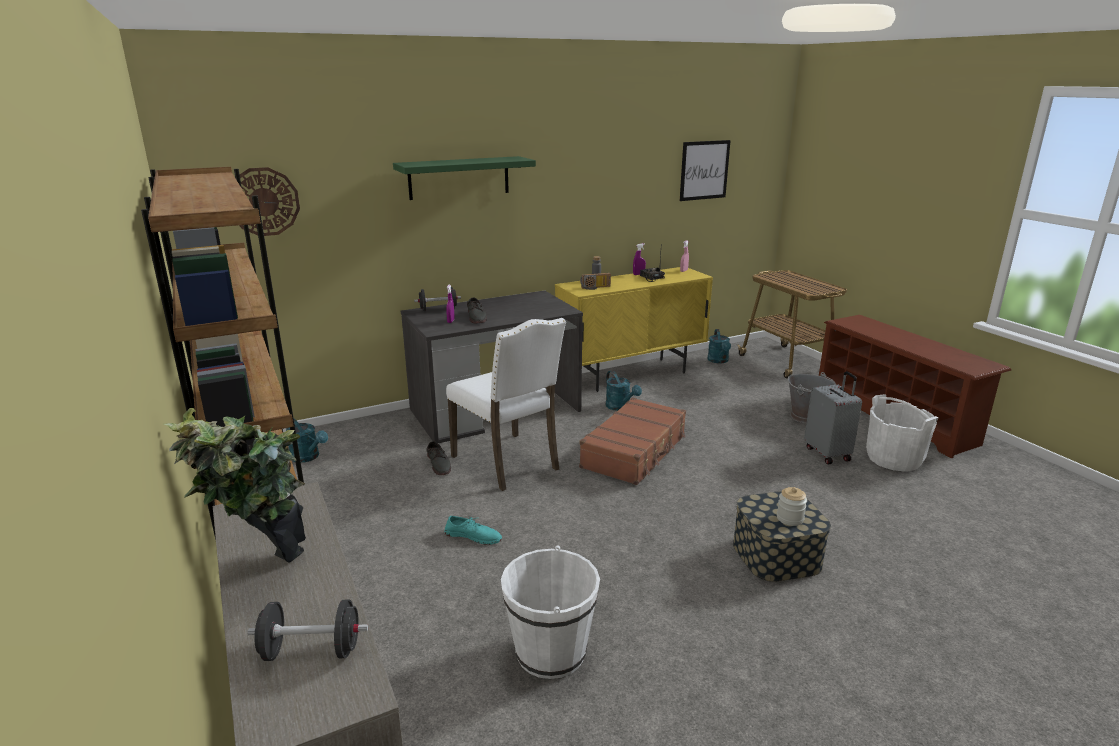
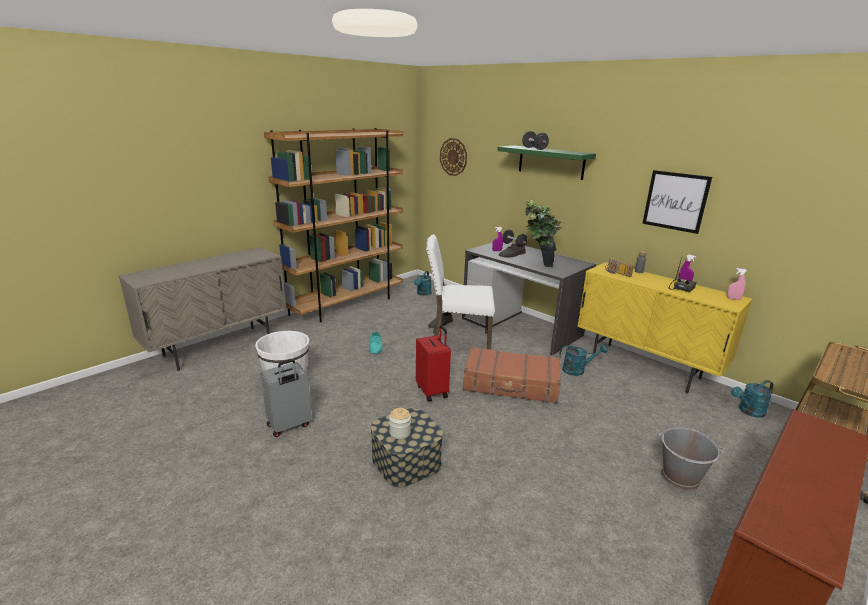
camera: 70 degrees right, 0 degrees up
potted plant [164,408,306,563] -> potted plant moved to [524,198,565,267]
black dumbbell [247,599,368,661] -> black dumbbell moved to [522,131,549,150]
white chair [446,318,566,491] -> white chair turned 60 degrees clockwise [426,235,495,350]
turquoise watering can [606,371,642,411] -> turquoise watering can turned 135 degrees counterclockwise [560,345,607,376]
picture [680,140,731,201] -> picture moved to [642,170,712,234]
grey suitcase [804,371,862,464] -> grey suitcase moved to [261,359,312,437]
white bucket [866,394,939,472] -> none
none -> red suitcase [416,325,451,402]

